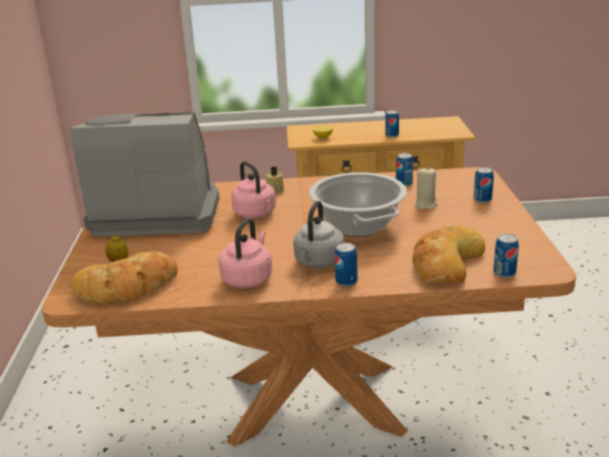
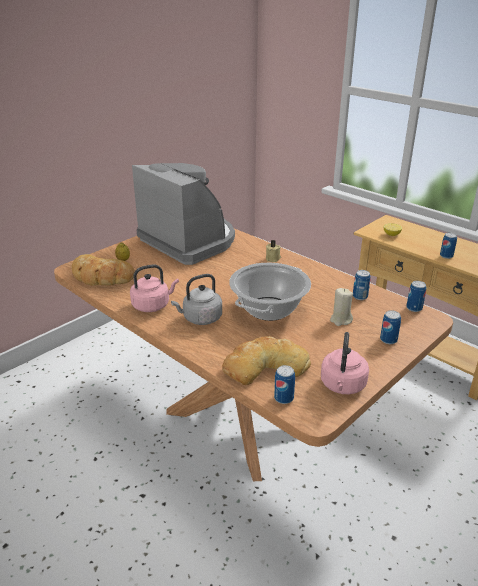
camera: 45 degrees right, 5 degrees up
pink kettle [231,161,276,218] -> pink kettle moved to [321,332,369,394]
can [335,243,358,287] -> can moved to [406,281,426,312]

